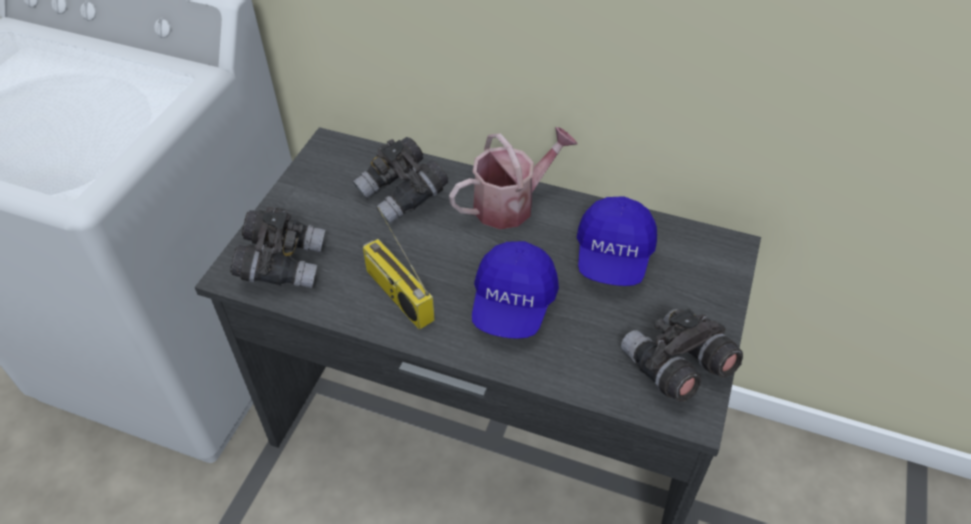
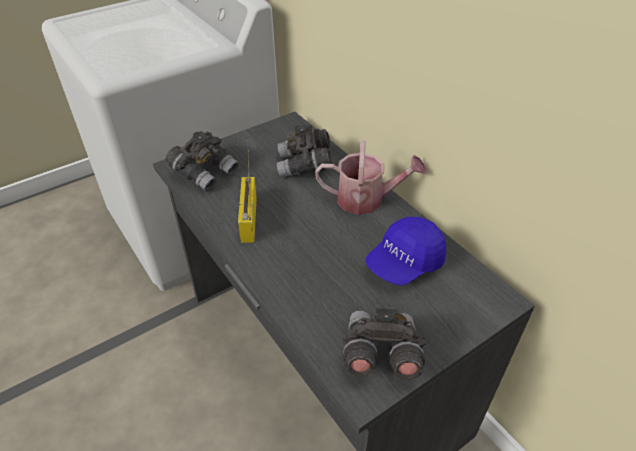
camera: 35 degrees right, 5 degrees down
blue cap [472,241,559,339] -> none

